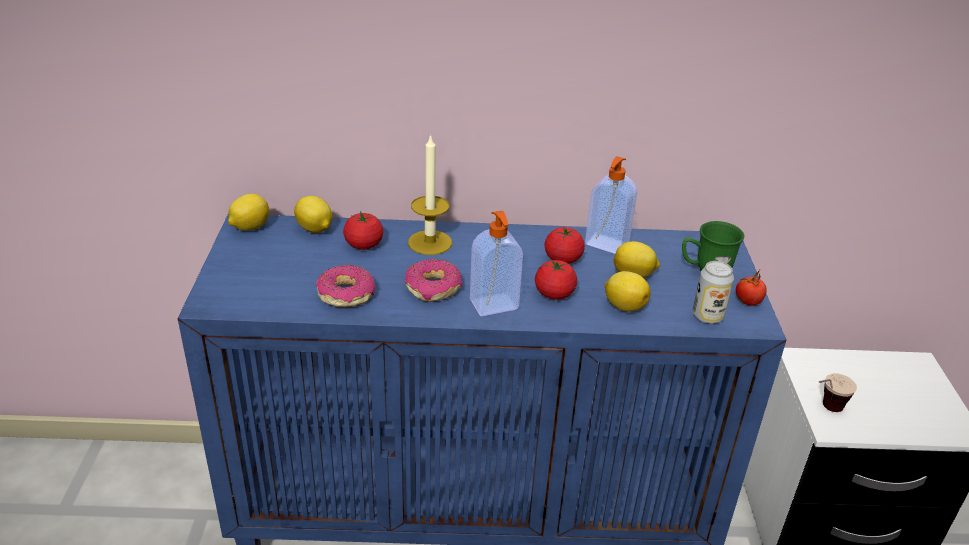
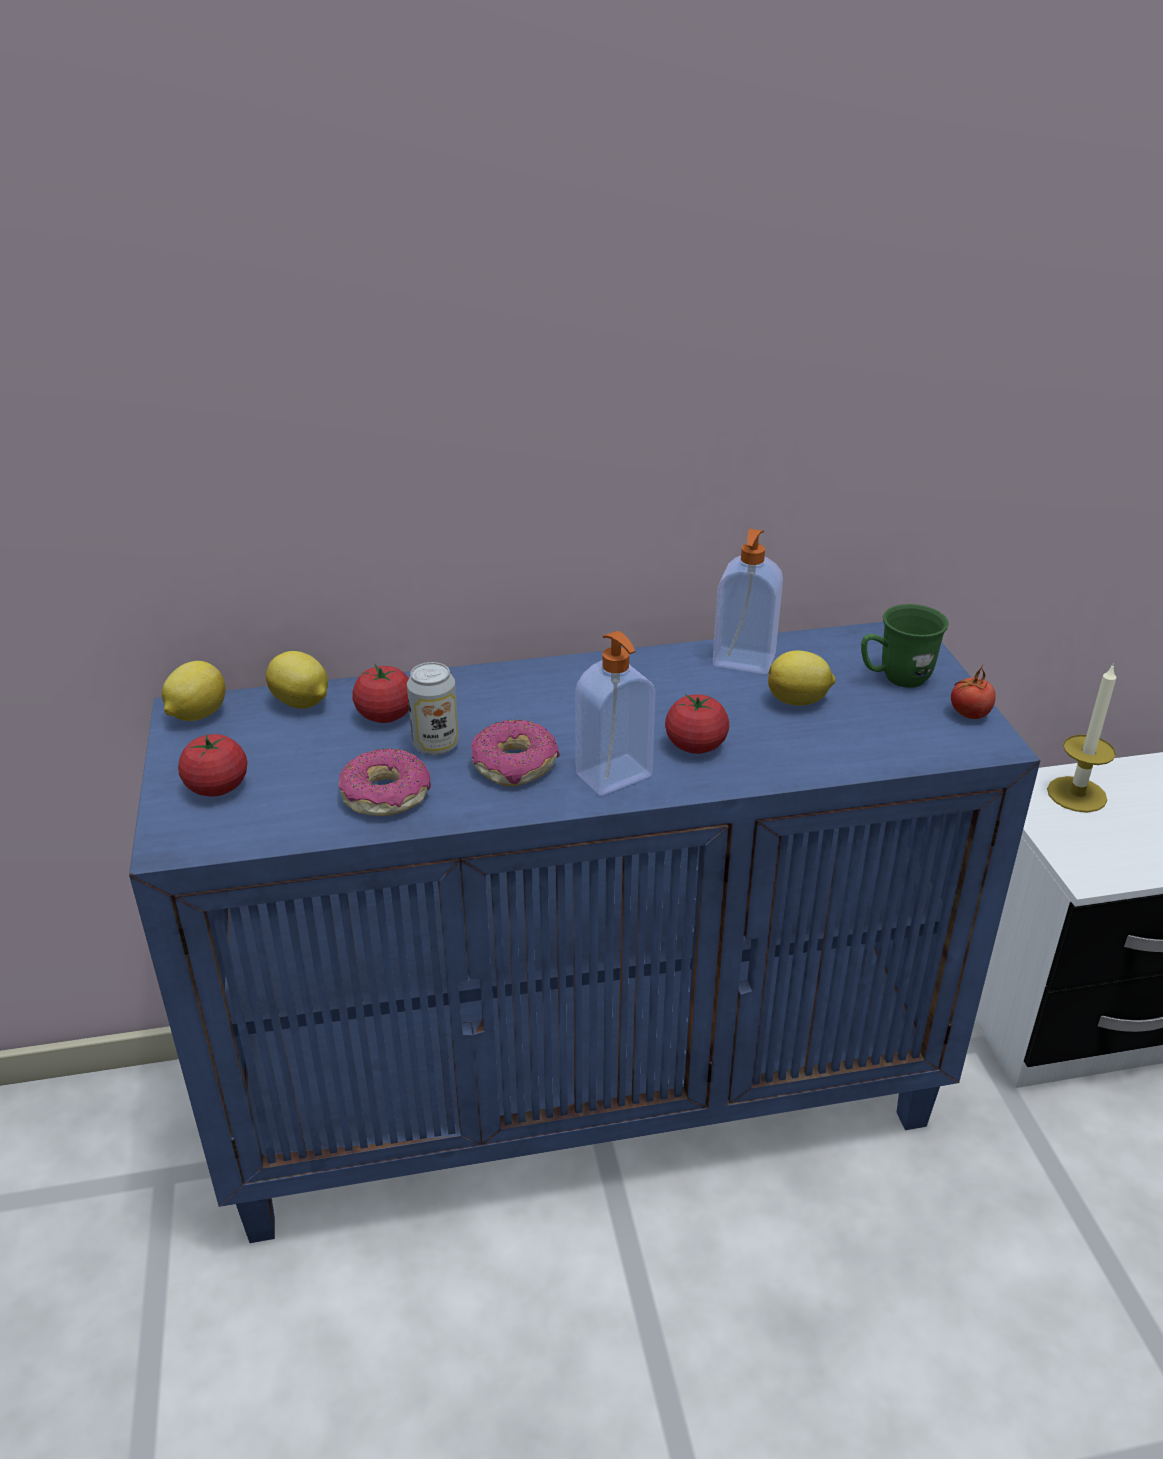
camera: 10 degrees left, 0 degrees up
candle [408,134,452,255] -> candle moved to [1047,663,1116,812]
tomato [544,227,585,264] -> tomato moved to [178,734,248,797]
lemon [605,271,651,312] -> none
can [692,261,734,324] -> can moved to [407,662,459,755]
cup [819,373,857,412] -> none

